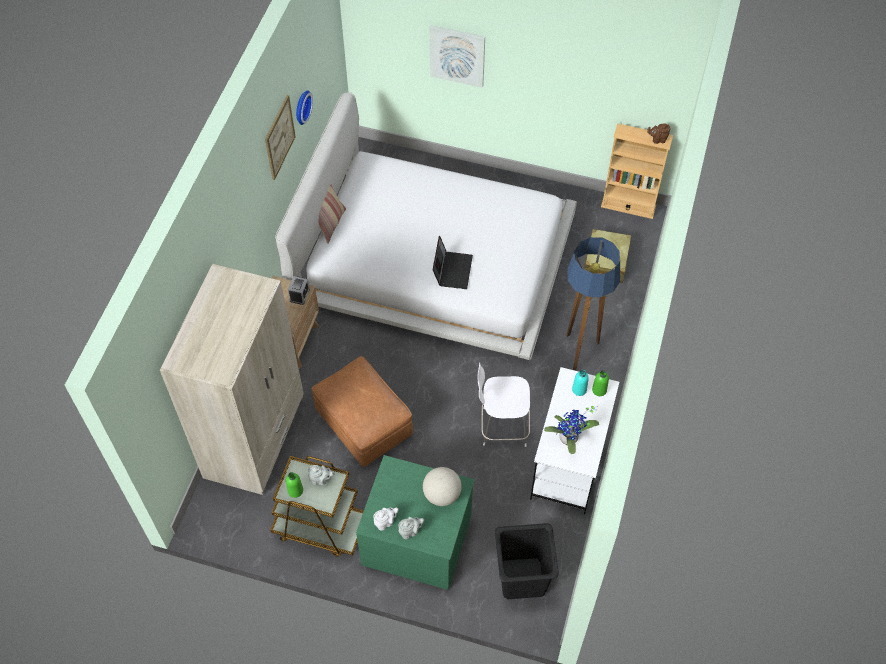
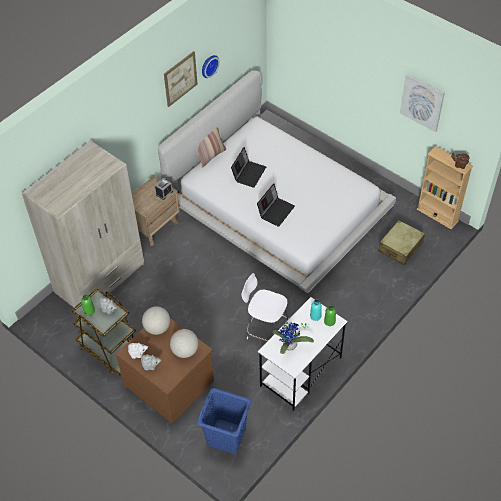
camera: 25 degrees right, 5 degrees down
brown ottoman [312,356,413,467] -> none
green dresser [356,455,475,590] -> brown dresser [116,318,214,424]
picture [430,25,485,88] -> picture moved to [400,73,445,132]
black laundry basket [495,523,559,599] -> blue laundry basket [197,388,252,454]
floor lamp [566,237,620,370] -> none
none -> globe [142,306,170,335]
none -> laptop [231,147,266,188]

